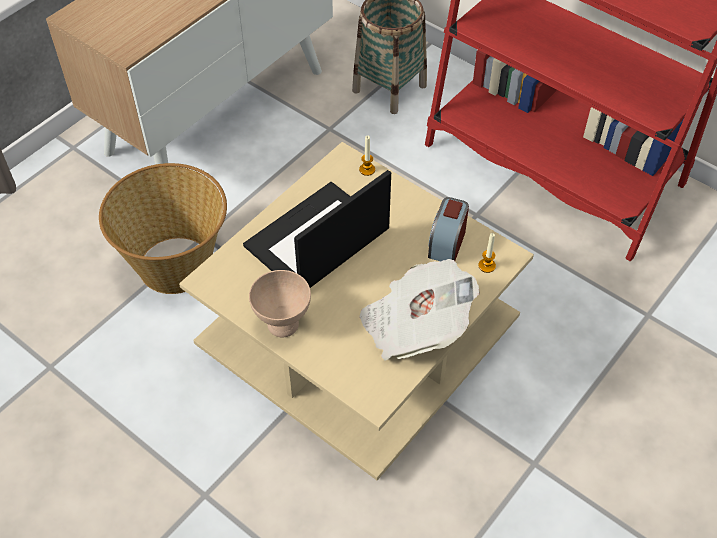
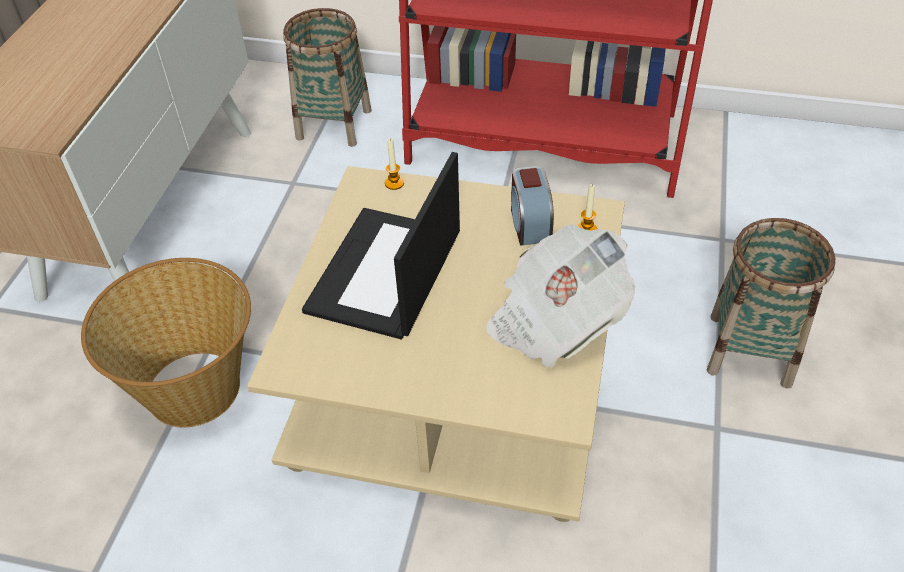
camera: 25 degrees left, 5 degrees down
beige bowl [249,270,311,338] -> none
none -> basket [707,218,836,389]

